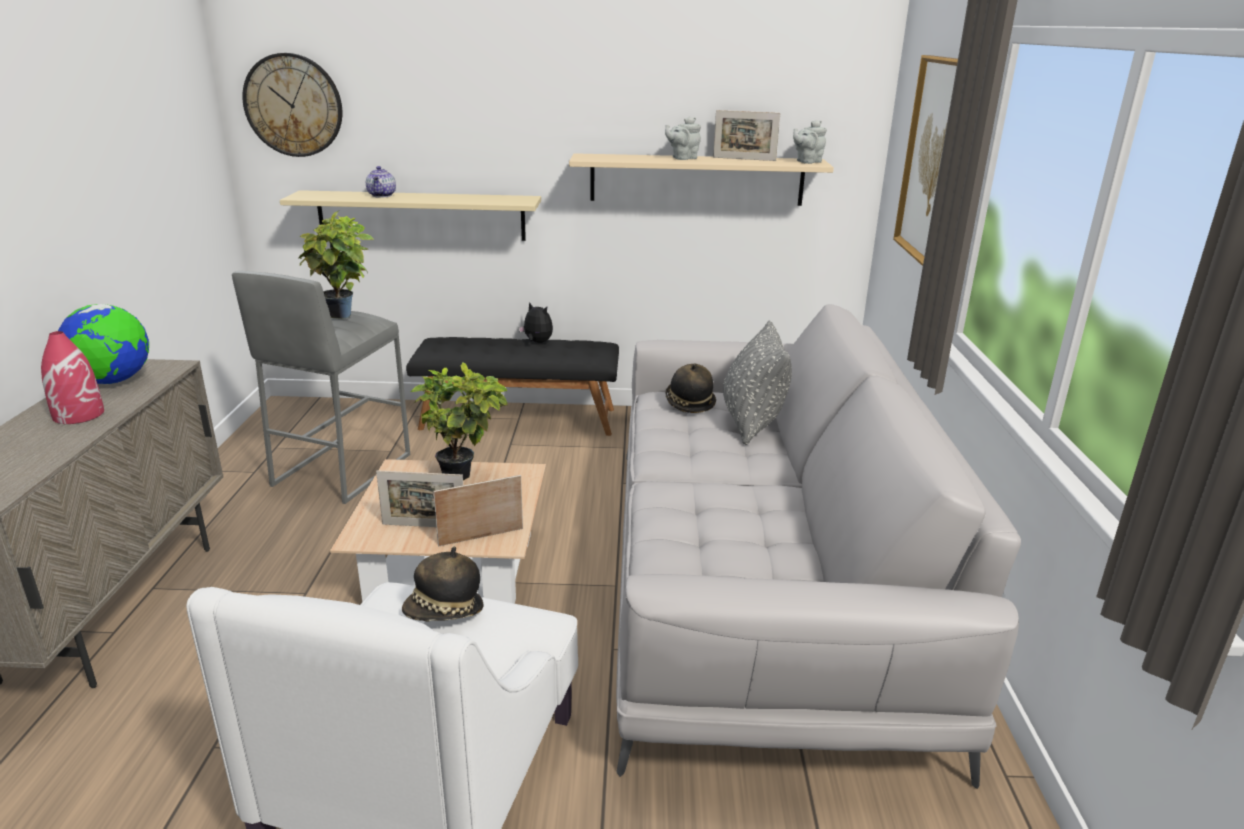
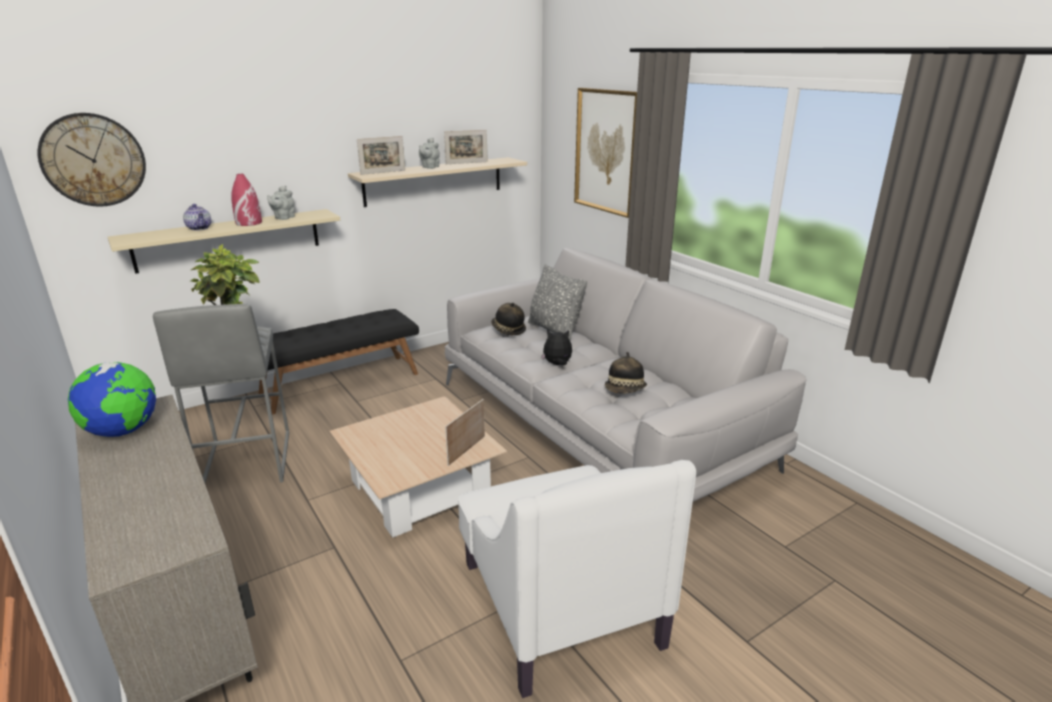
camera: 35 degrees left, 0 degrees up
red vase [41,331,104,424] -> red vase moved to [232,174,262,226]
picture frame [376,470,463,527] -> picture frame moved to [357,136,405,175]
hat [402,547,483,622] -> hat moved to [605,352,647,394]
potted plant [410,362,508,481] -> none
plush toy [518,302,553,343] -> plush toy moved to [541,330,572,365]
grey teapot [793,120,827,164] -> grey teapot moved to [267,186,295,220]

